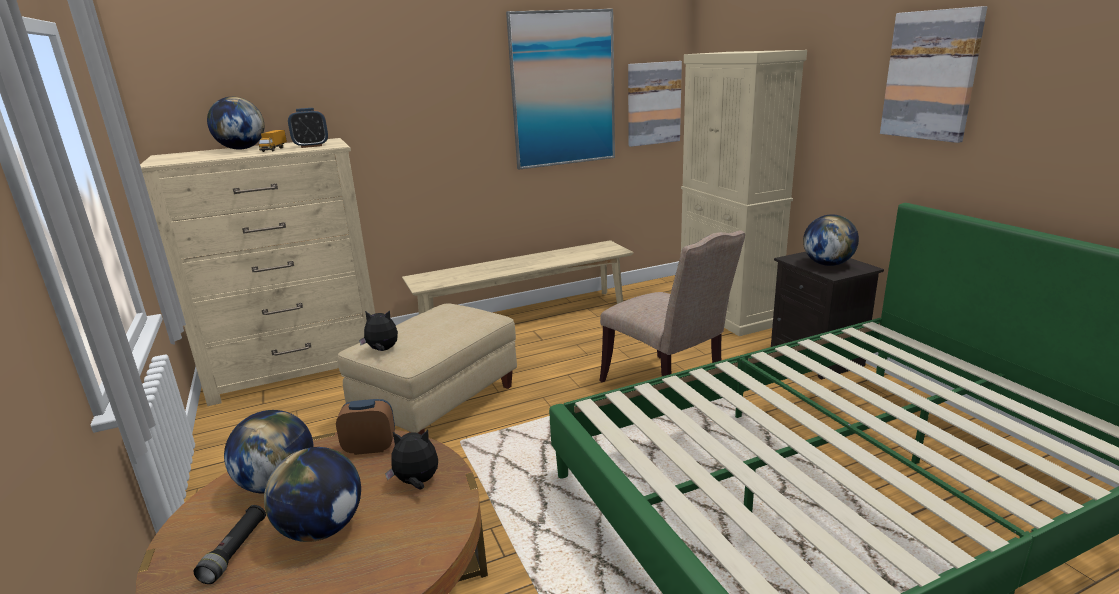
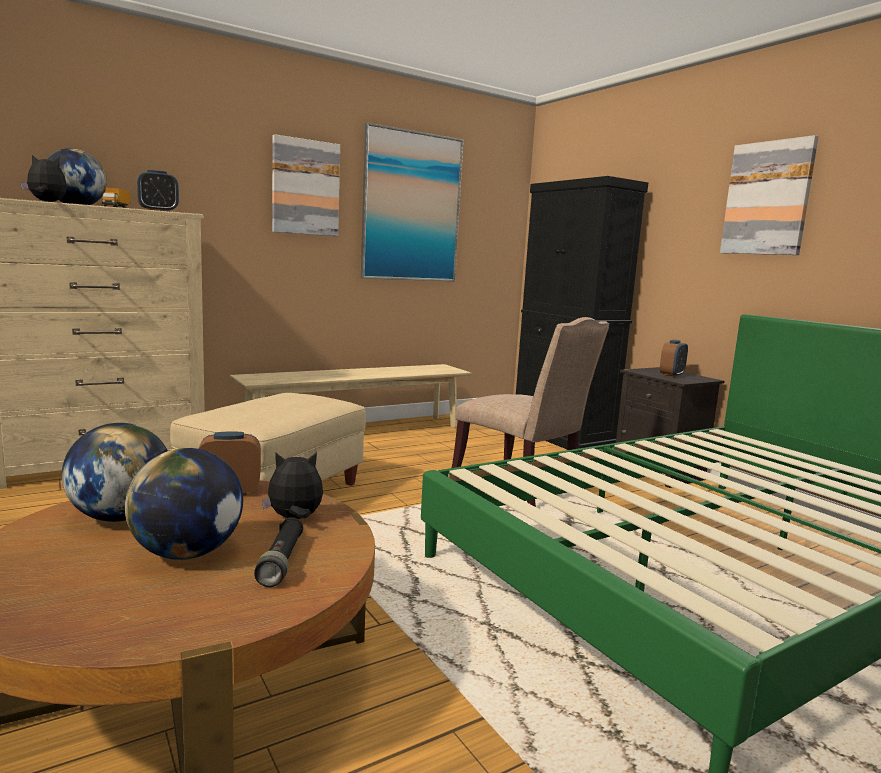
camera: 10 degrees left, 10 degrees down
black flashlight [194,505,266,584] -> black flashlight moved to [254,517,303,587]
plush toy [359,310,398,351] -> plush toy moved to [20,155,67,202]
picture [628,61,682,147] -> picture moved to [272,134,340,236]
beige cabinet [681,50,807,336] -> black cabinet [516,176,648,449]
globe [803,214,859,266] -> alarm clock [660,340,688,377]

